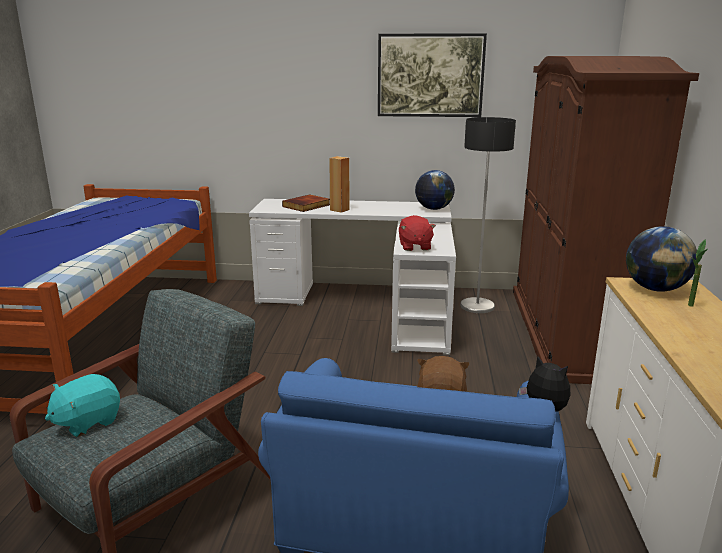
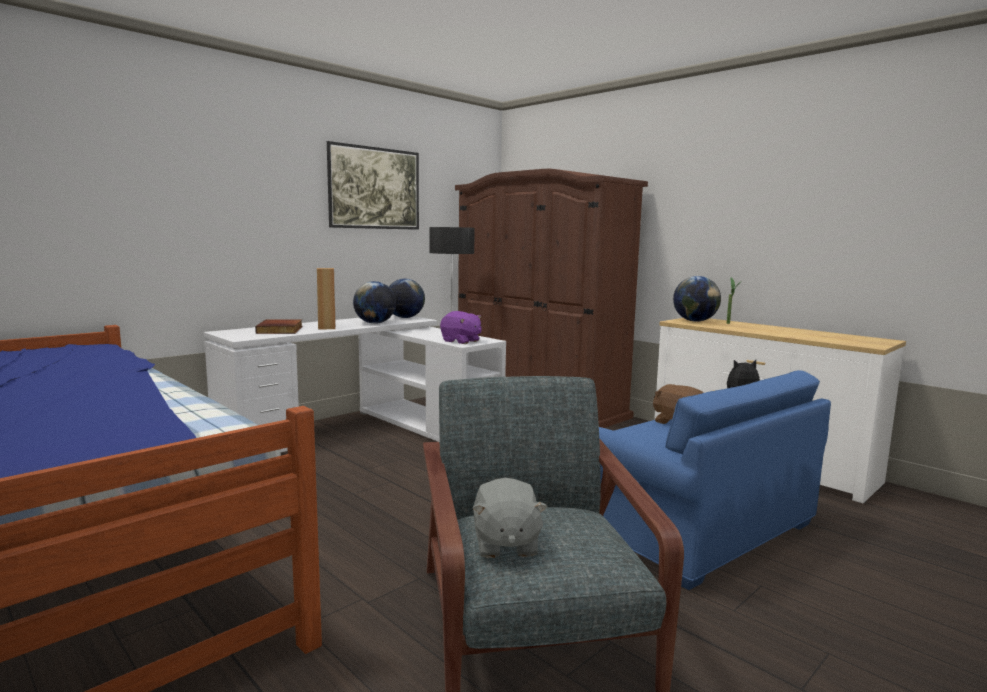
camera: 50 degrees left, 10 degrees down
turquoise plush toy [45,374,120,437] -> grey plush toy [472,478,547,558]
red plush toy [399,215,436,251] -> purple plush toy [440,311,482,344]
none -> globe [353,281,396,324]

